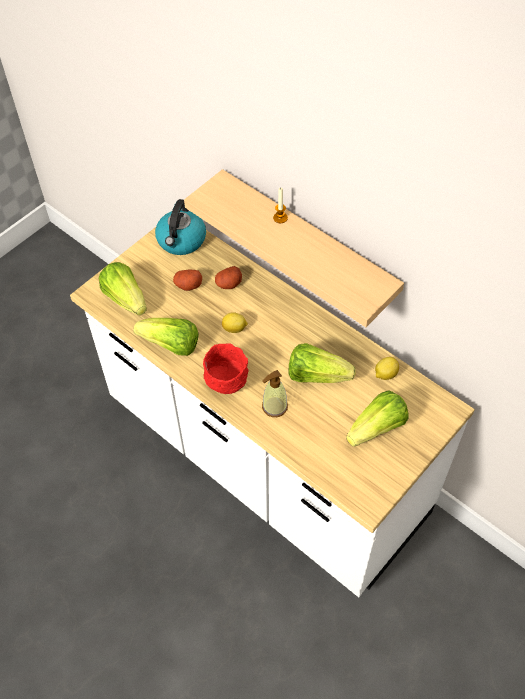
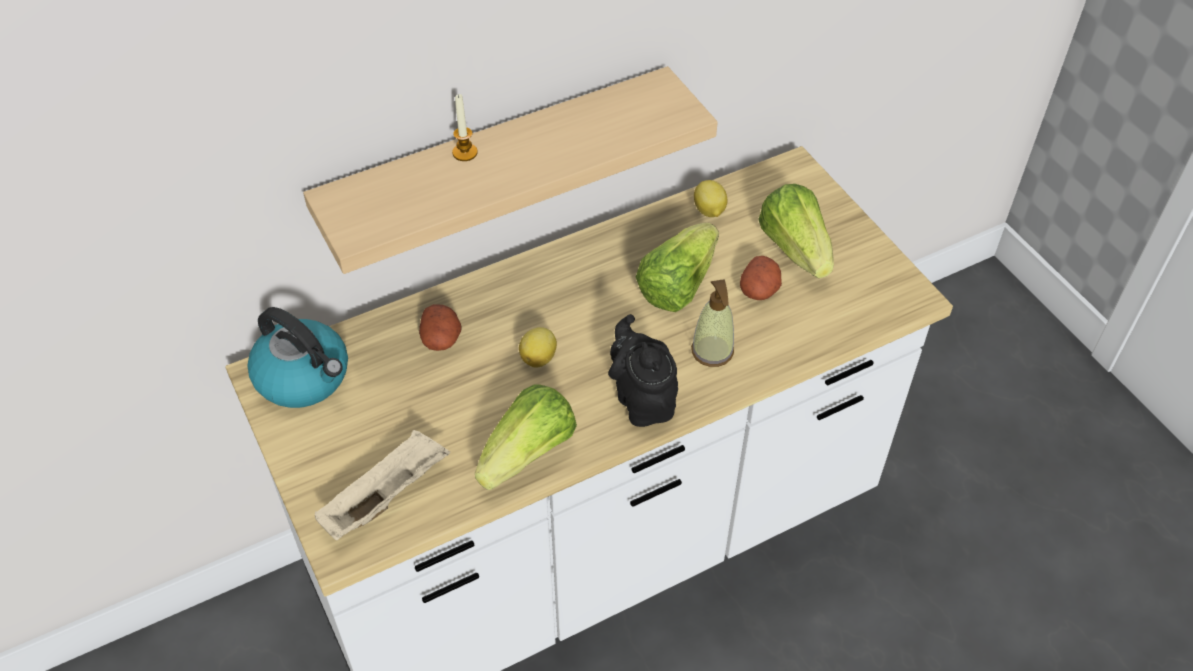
camera: 70 degrees left, 5 degrees down
lettuce [99,262,147,315] -> beige tray [315,430,450,540]
potato [173,270,202,291] -> potato moved to [740,256,782,300]
red bowl [203,343,249,394] -> black teapot [608,314,678,427]

